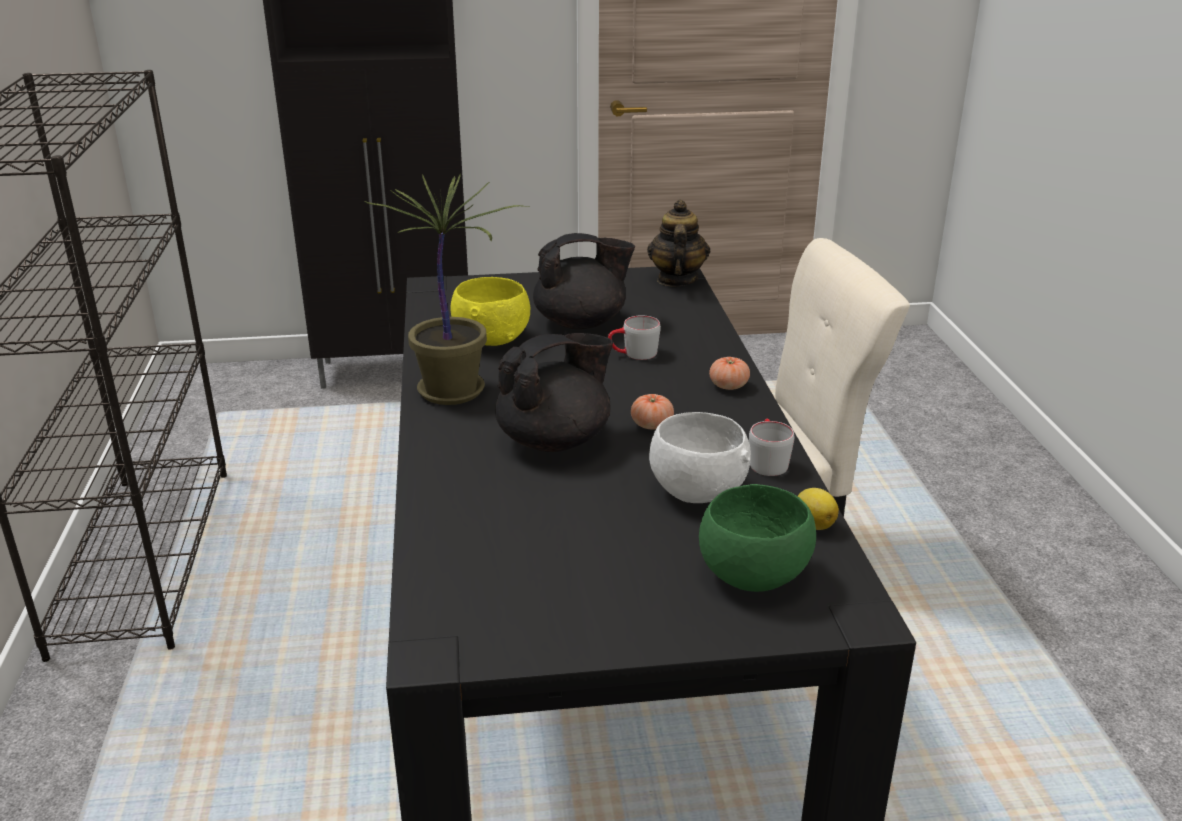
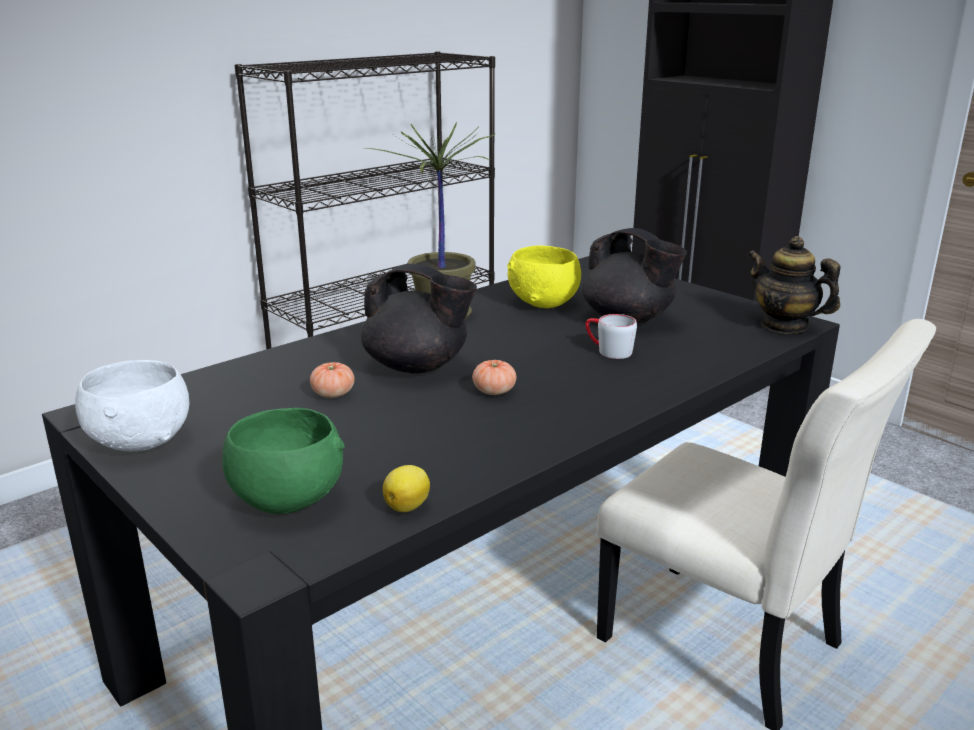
camera: 55 degrees right, 5 degrees down
teapot [647,200,710,287] -> teapot turned 105 degrees counterclockwise [747,236,840,334]
white bowl [649,412,751,503] -> white bowl moved to [75,360,189,451]
tomato [709,357,750,390] -> tomato moved to [310,362,355,398]
grey mug [749,419,795,476] -> none

